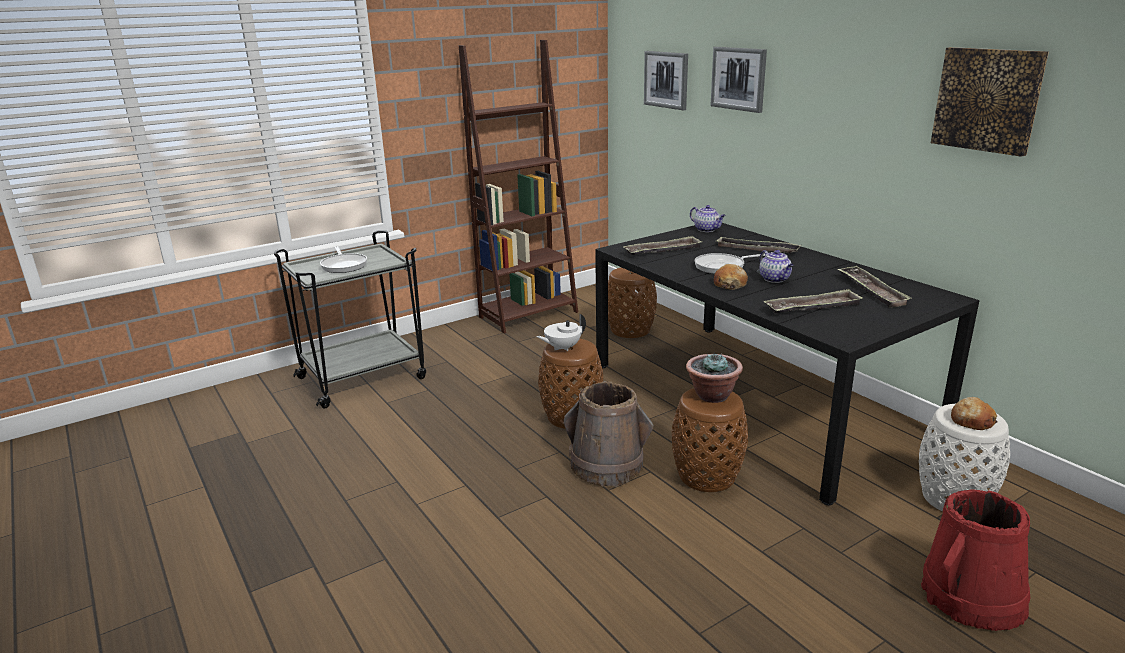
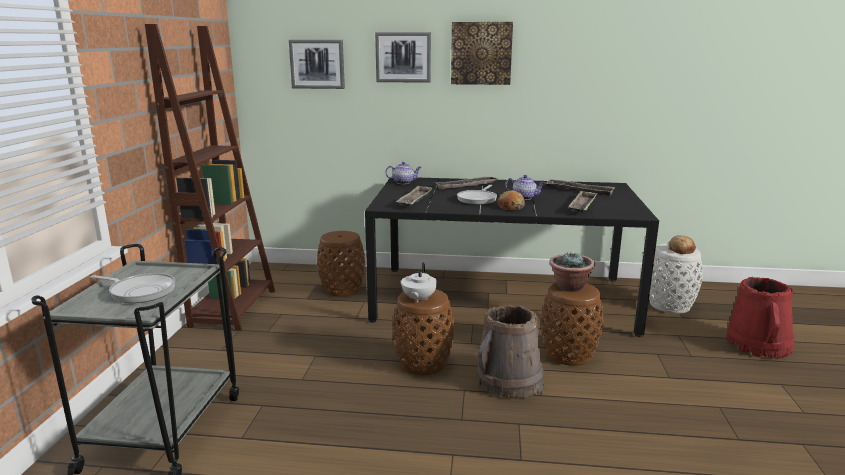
camera: 50 degrees left, 5 degrees down
picture [931,47,1049,157] -> picture moved to [451,22,513,85]

